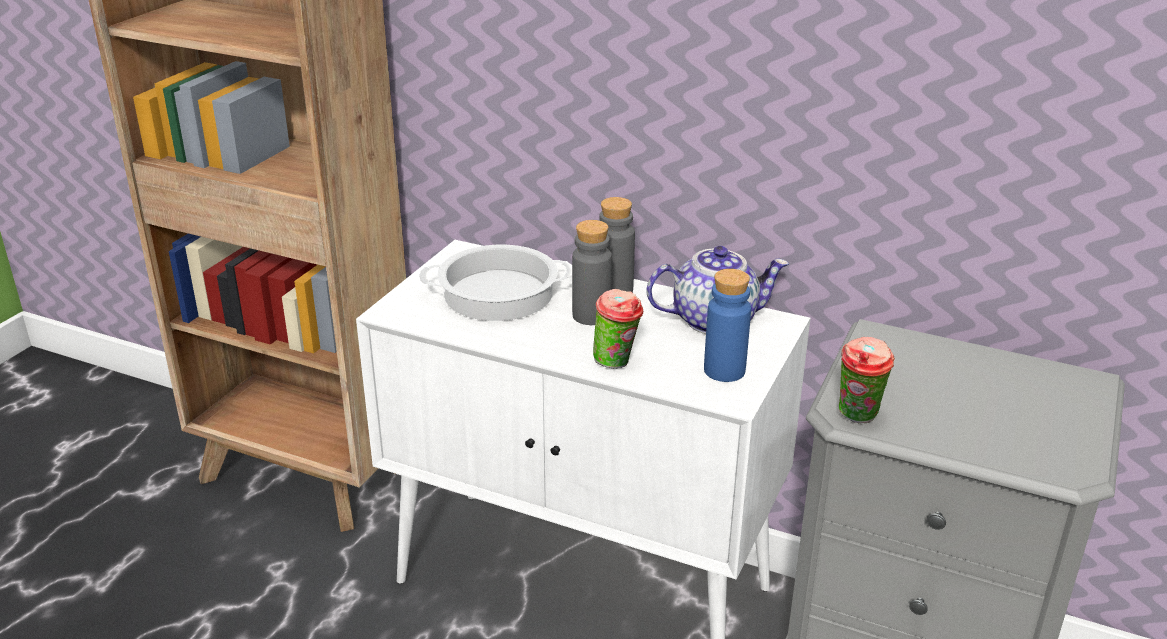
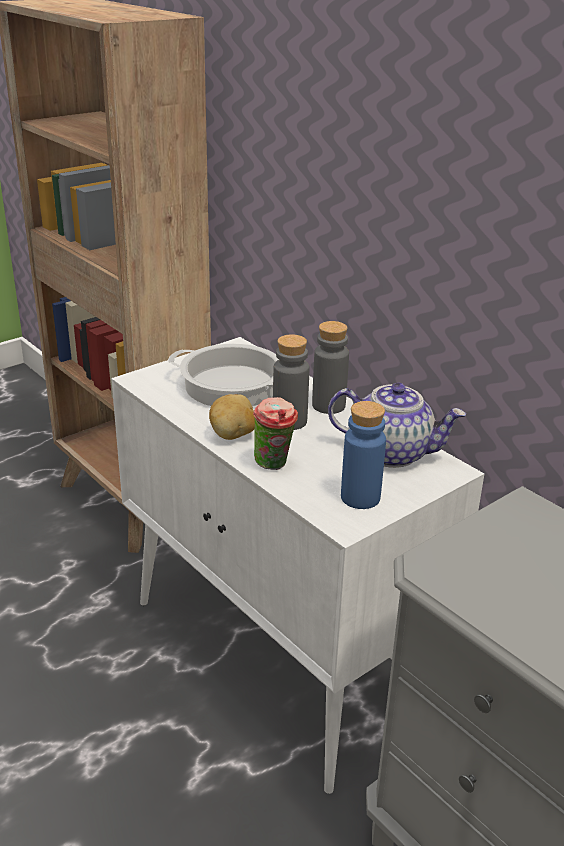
camera: 25 degrees right, 0 degrees up
cup [839,337,895,423] -> none
none -> potato [209,394,255,440]

